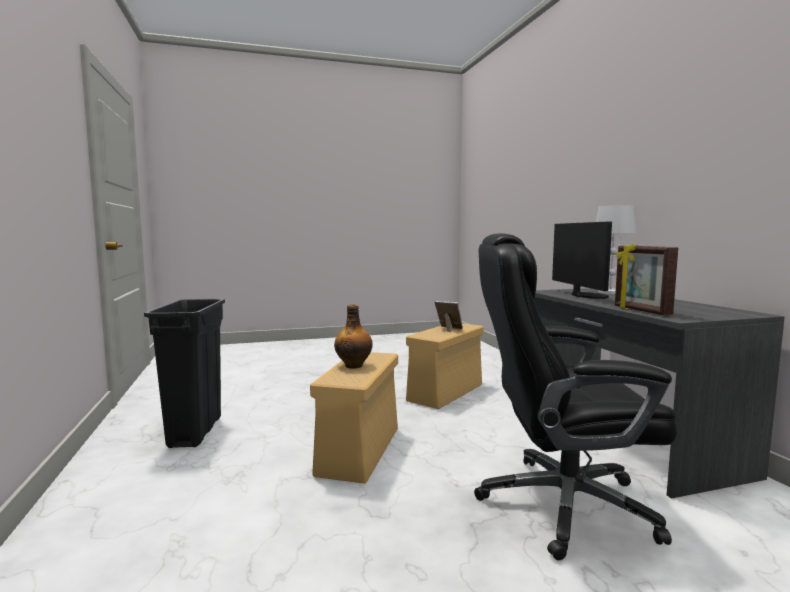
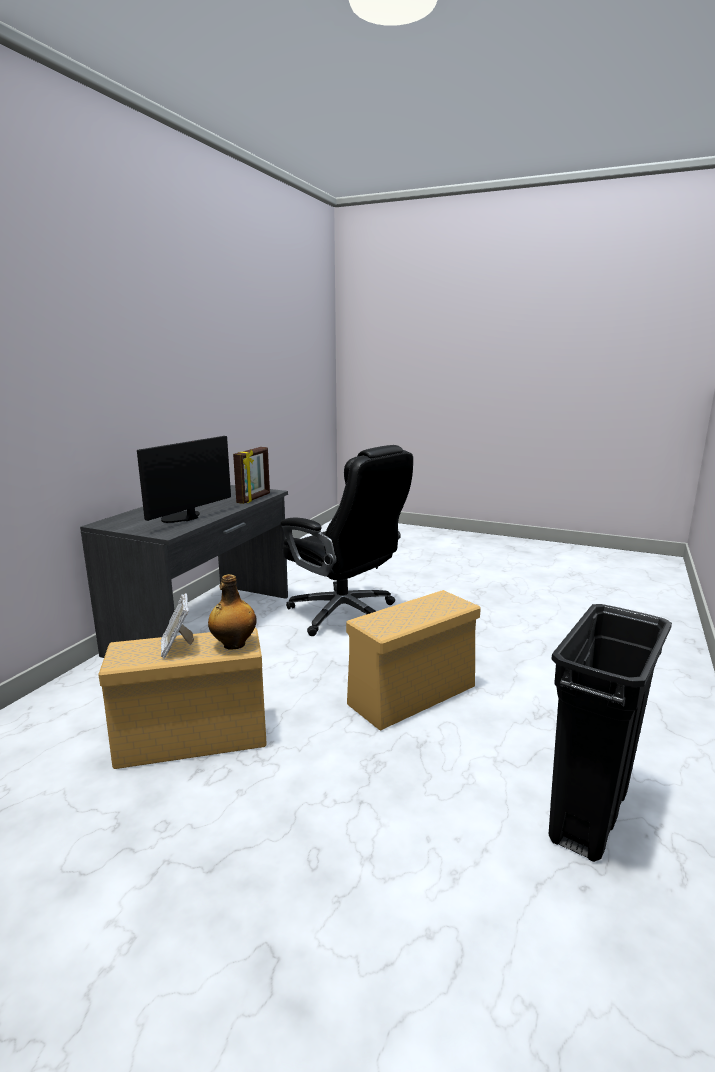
camera: 140 degrees left, 10 degrees up
bottle [334,305,373,369] -> bottle moved to [208,574,257,650]
white table lamp [596,205,636,294] -> none

